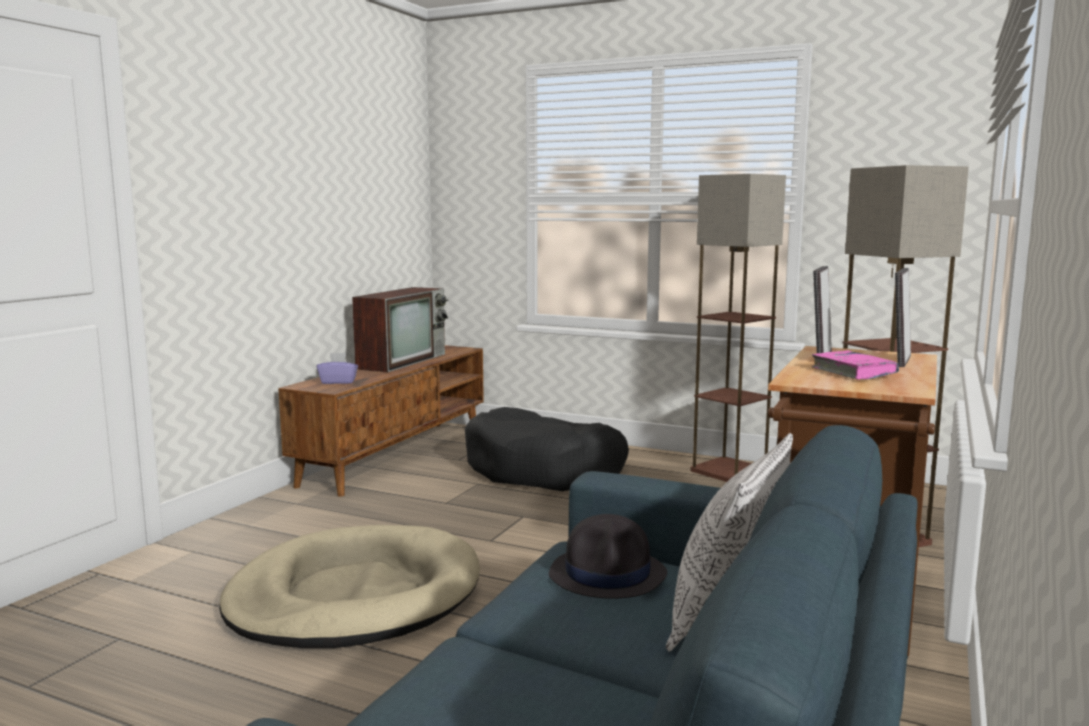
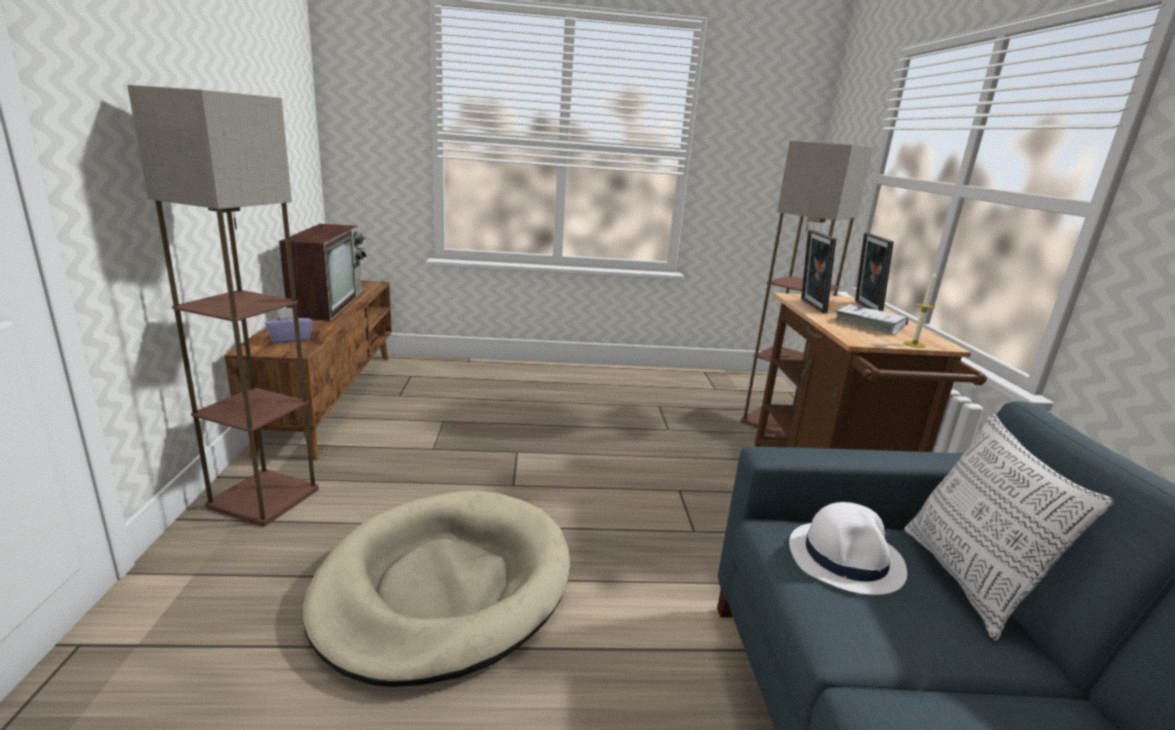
camera: 30 degrees left, 10 degrees up
black dog bed [465,407,629,491] -> none
black hat [549,514,667,599] -> white hat [789,502,907,595]
floor lamp [690,174,786,482] -> floor lamp moved to [127,85,319,527]
pink book [812,350,899,380] -> white book [834,304,909,335]
none -> candle [904,272,936,348]

